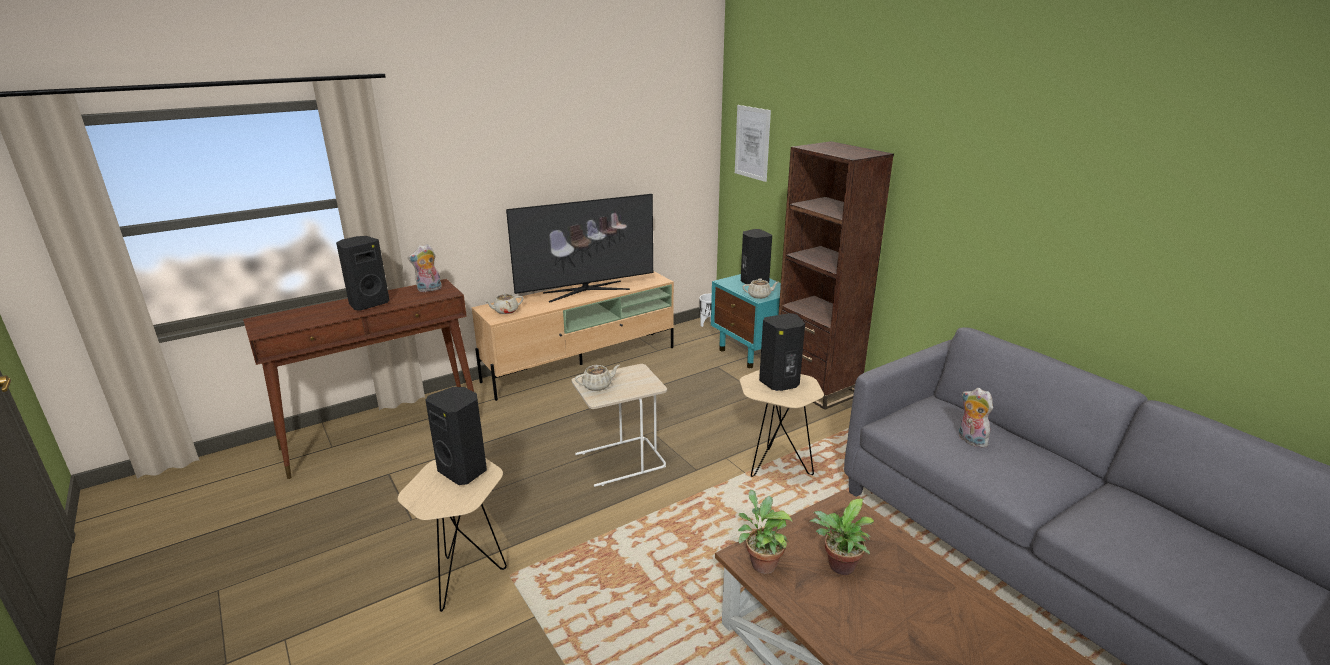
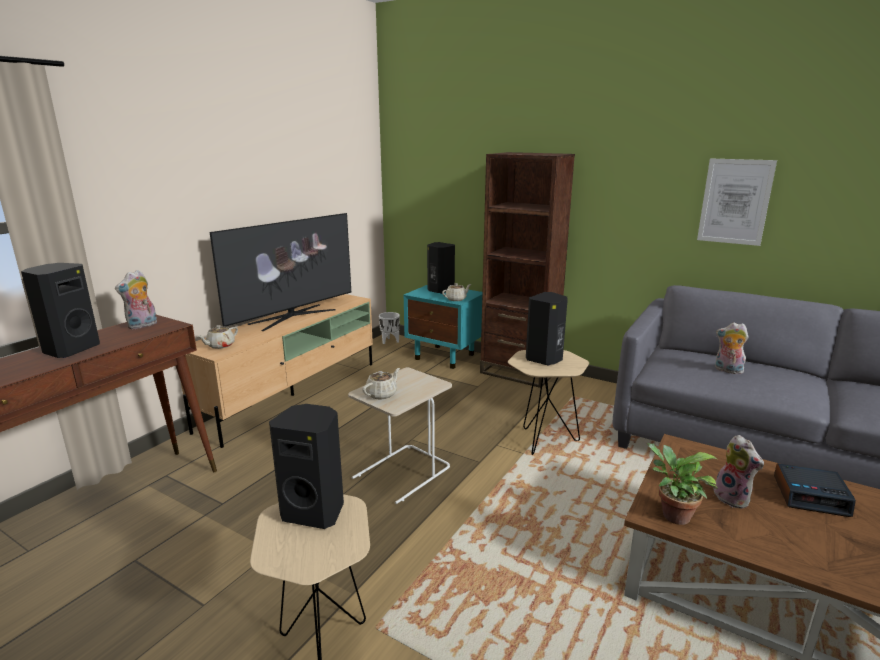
camera: 25 degrees left, 5 degrees down
picture [735,105,771,182] -> picture moved to [697,159,777,246]
potted plant [809,498,874,575] -> plush toy [713,435,764,509]
none -> alarm clock [774,463,856,517]

